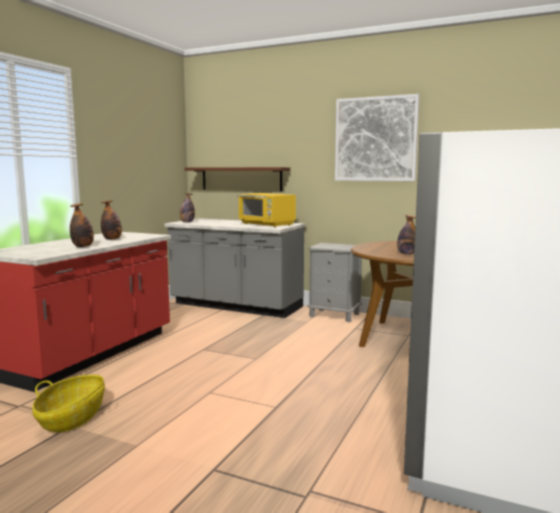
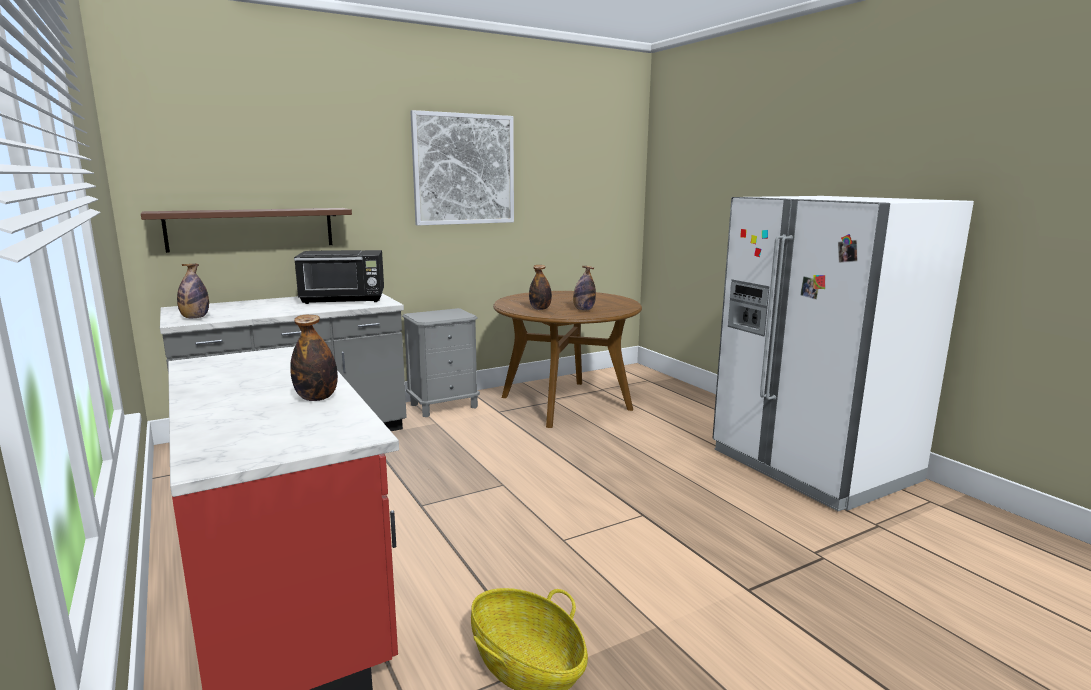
camera: 55 degrees left, 5 degrees up
bottle [101,200,122,240] -> bottle moved to [529,265,552,310]
yellow microwave [238,193,296,227] -> black microwave [294,250,384,304]

